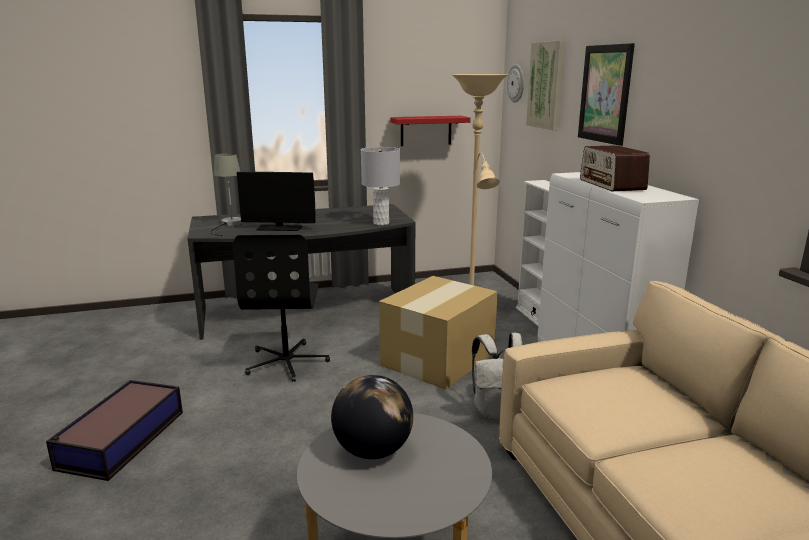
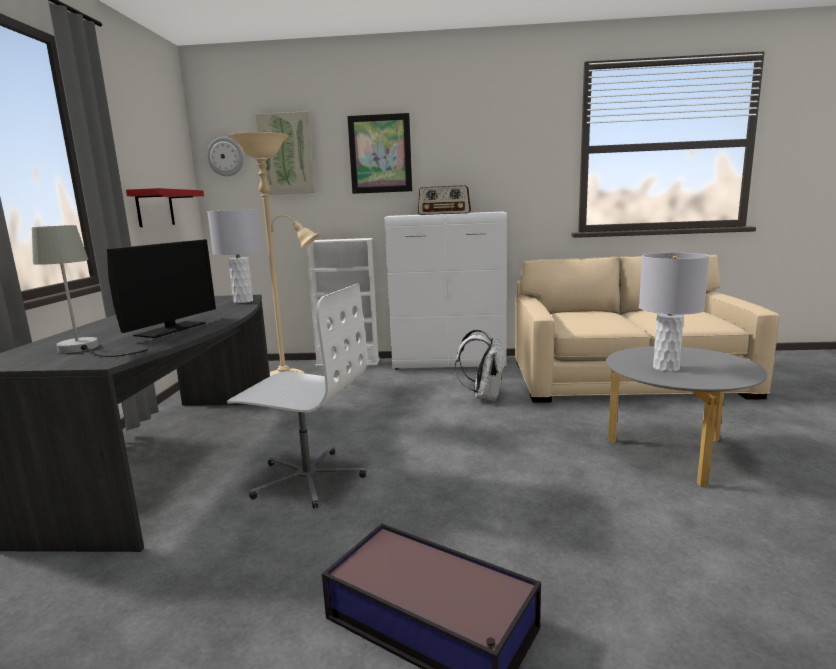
camera: 70 degrees left, 5 degrees down
black office chair [233,235,330,382] -> white office chair [227,284,368,509]
globe [331,375,413,459] -> grey table lamp [639,253,709,372]
cardboard box [379,276,498,390] -> none

